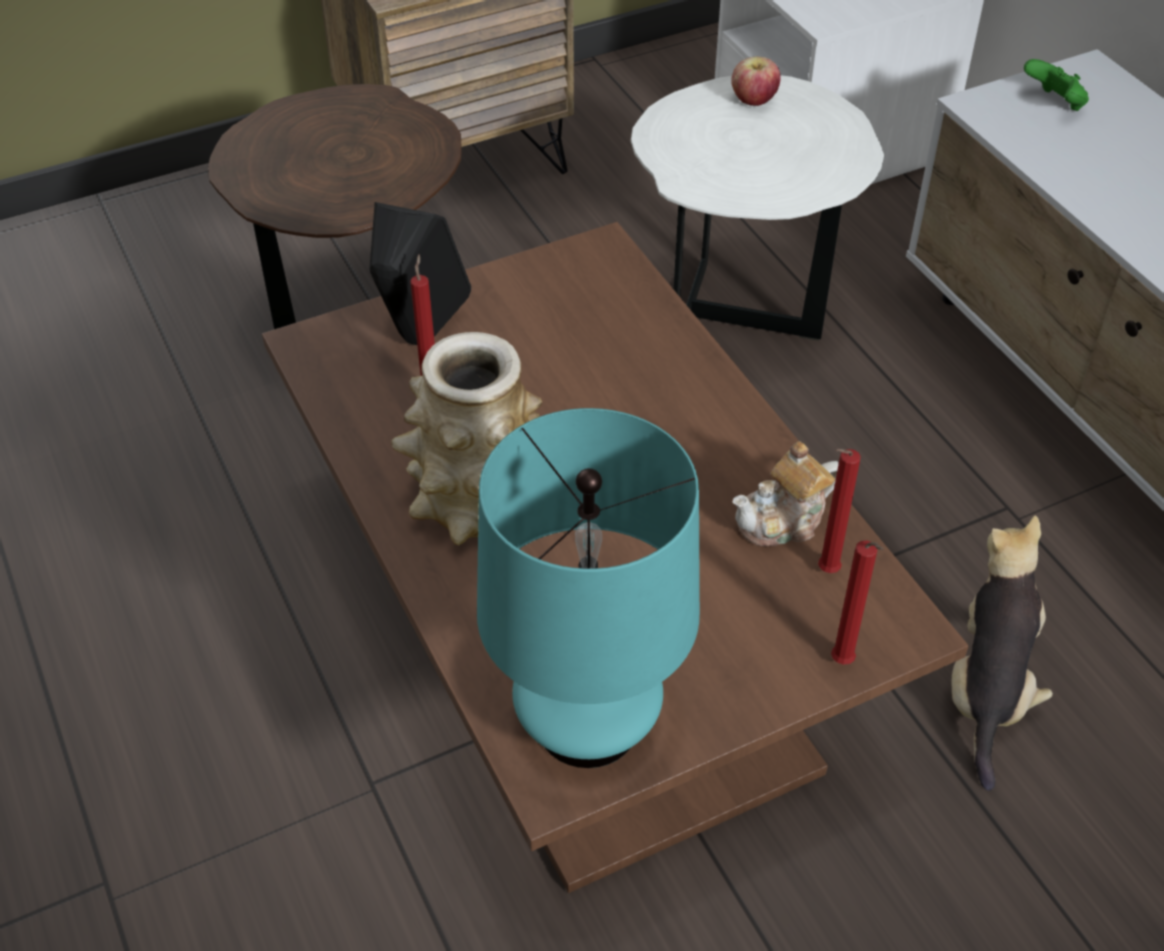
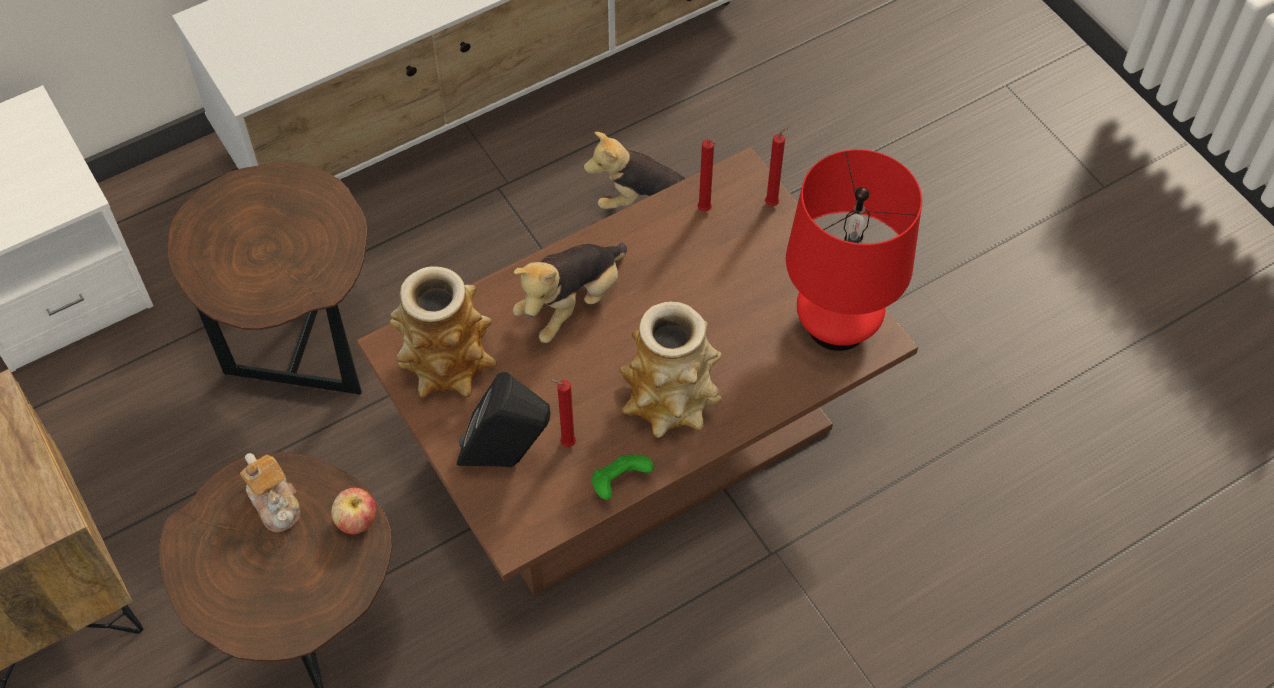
camera: 95 degrees left, 10 degrees up
turquoise table lamp [477,408,700,768] -> red table lamp [786,149,922,351]
white side table [631,75,884,341] -> brown side table [168,161,368,395]
apple [731,56,781,106] -> apple moved to [331,488,376,535]
teapot [732,441,839,546] -> teapot moved to [240,453,300,532]
green game controller [1024,59,1089,111] -> green game controller moved to [592,454,654,500]
none -> vase [390,266,497,397]
none -> plush toy [513,242,627,343]

